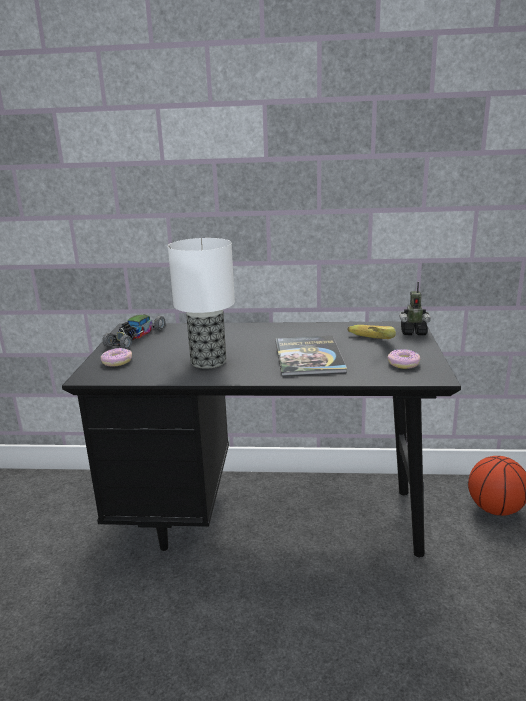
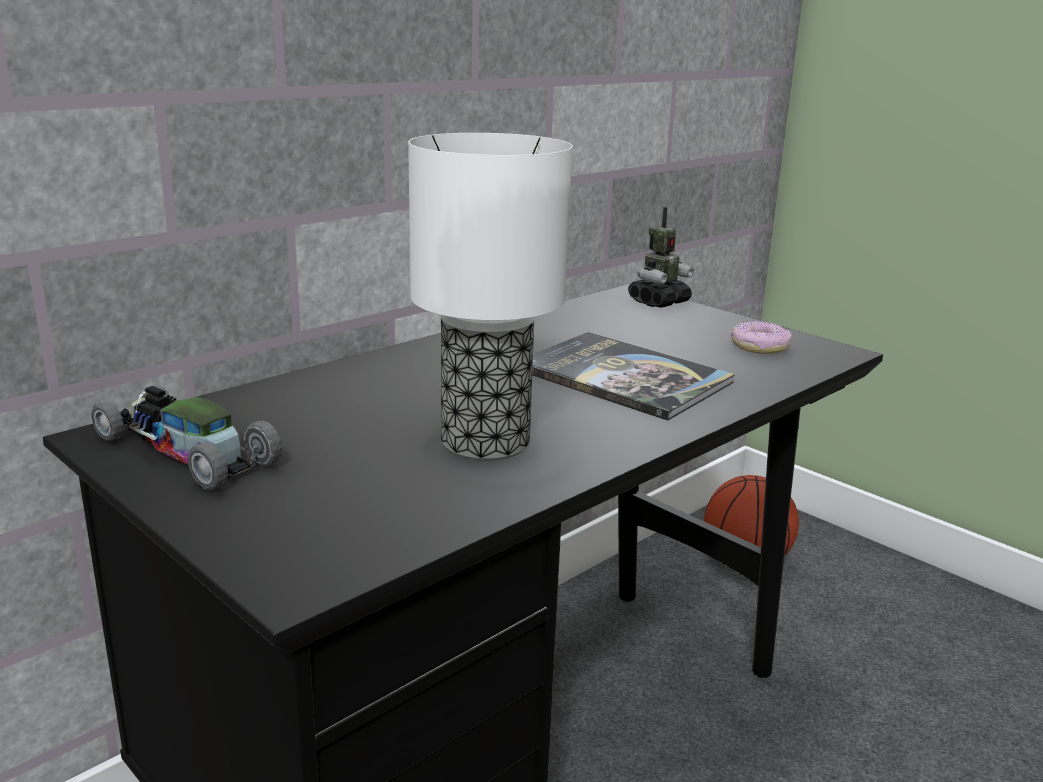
camera: 50 degrees left, 0 degrees up
donut [101,348,132,367] -> none
toy car [102,314,166,349] -> toy car turned 150 degrees clockwise [91,385,282,490]
banana [347,325,396,339] -> none

